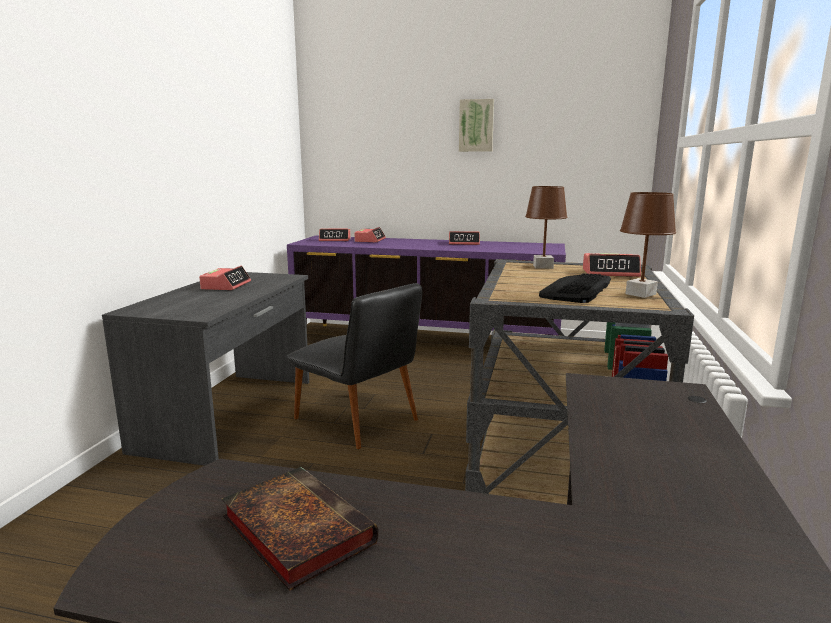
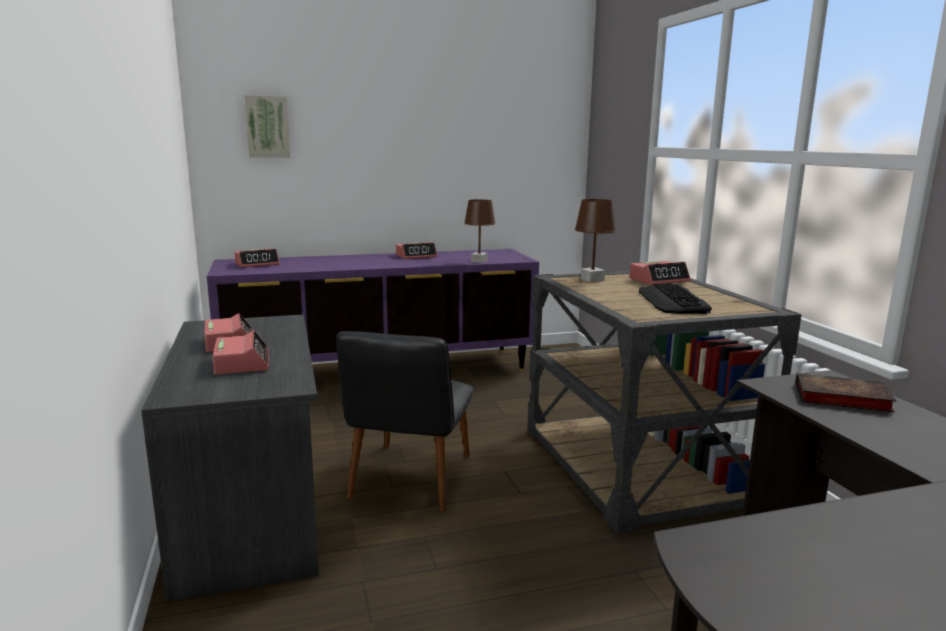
camera: 30 degrees left, 0 degrees up
book [222,467,378,591] -> book moved to [796,373,896,412]
black chair [286,283,422,449] -> black chair turned 90 degrees clockwise [336,331,475,511]
alarm clock [354,227,386,242] -> alarm clock moved to [212,330,269,375]
picture [459,99,494,152] -> picture moved to [244,95,290,158]
brown table lamp [620,192,676,298] -> brown table lamp moved to [464,199,496,263]

